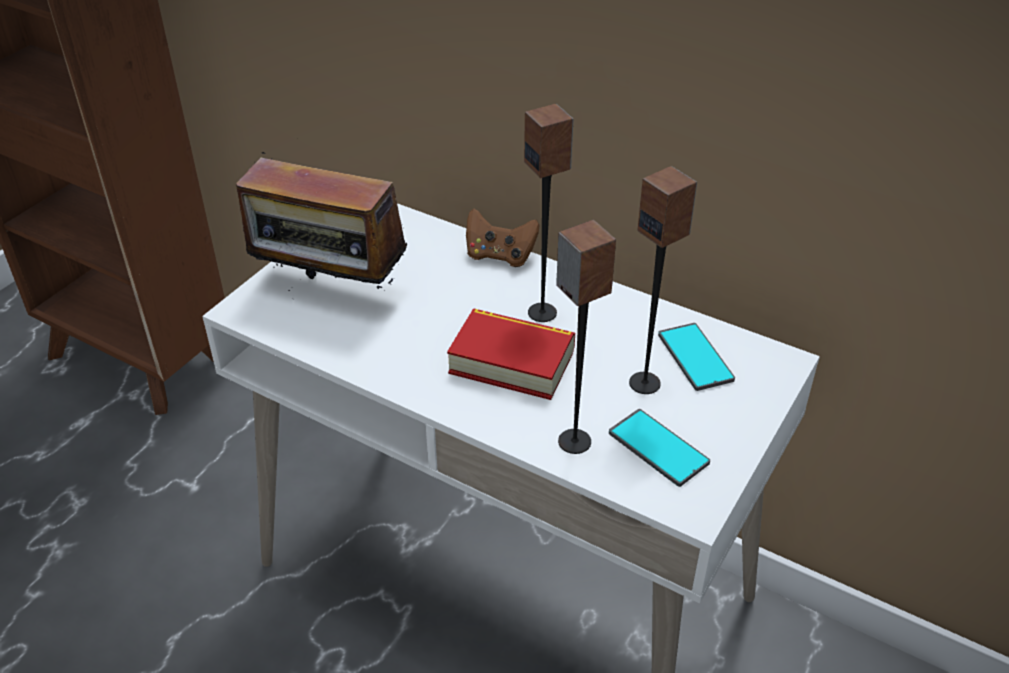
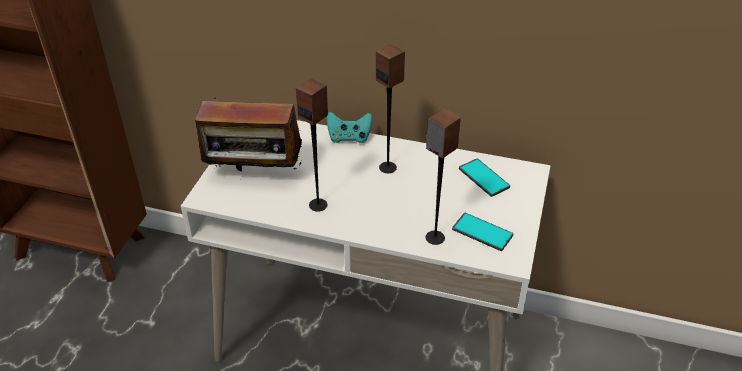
camera: 15 degrees left, 0 degrees up
book [447,308,575,400] -> none
brown game controller [466,208,539,267] -> turquoise game controller [327,112,372,143]
speaker [629,166,697,394] -> speaker moved to [296,78,328,212]

